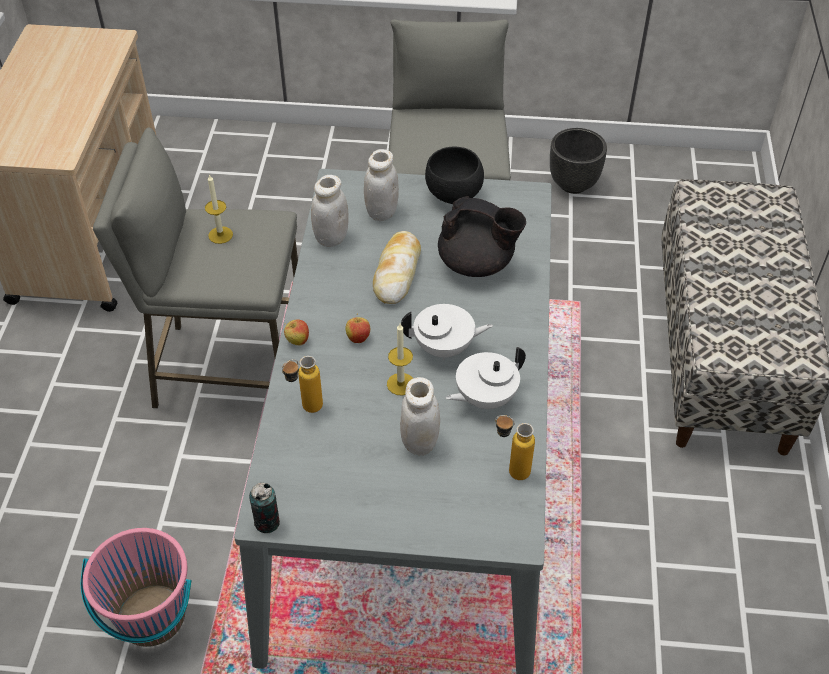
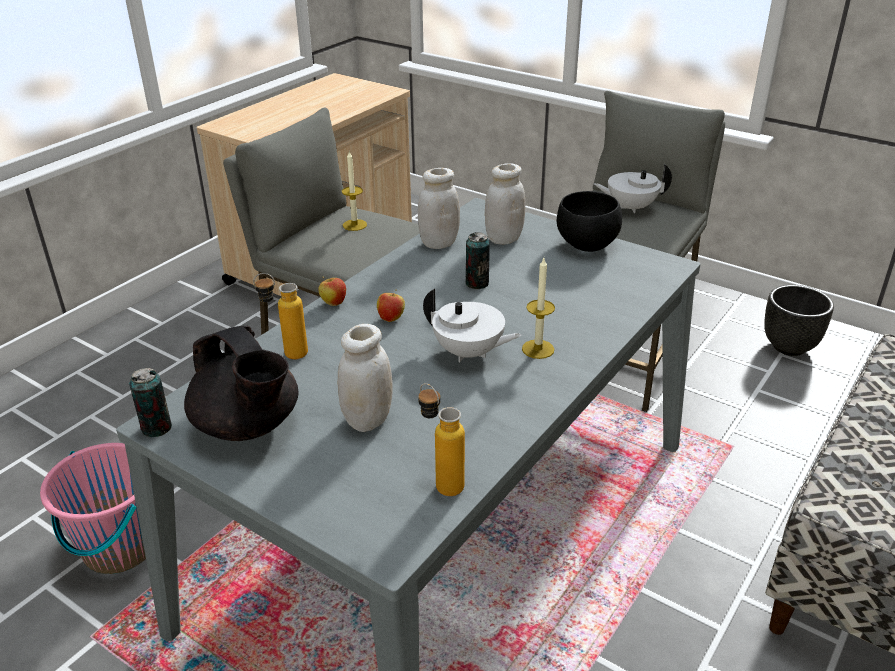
camera: 30 degrees right, 15 degrees down
bread [373,231,421,304] -> can [466,232,490,289]
candle [387,324,413,396] -> candle moved to [522,258,555,359]
black teapot [438,196,526,277] -> black teapot moved to [184,326,298,441]
white teapot [446,347,526,409] -> white teapot moved to [594,164,672,213]

